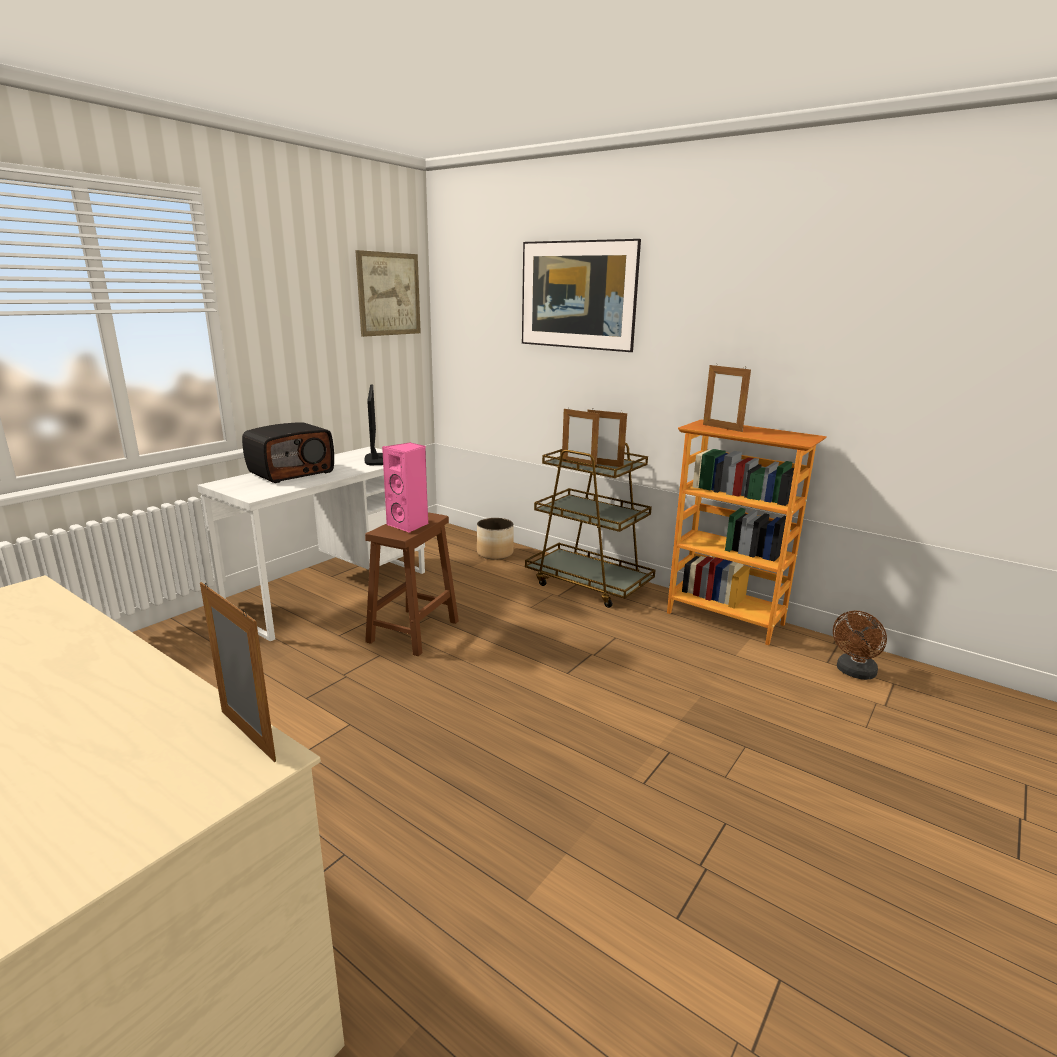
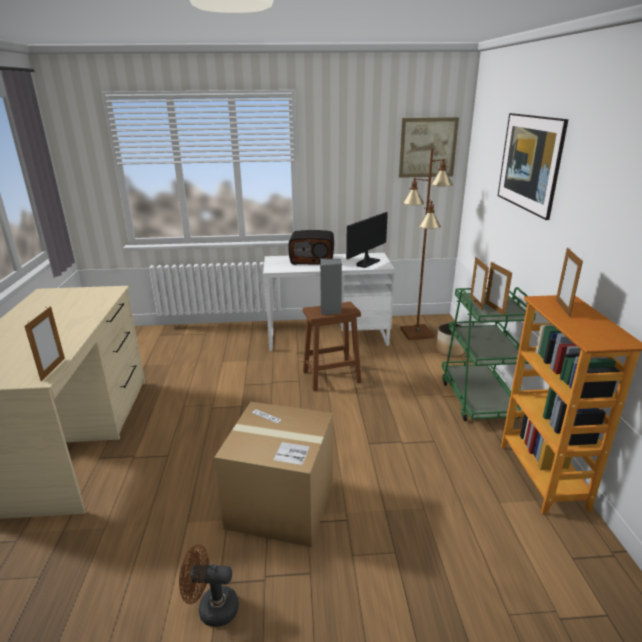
camera: 50 degrees right, 5 degrees up
pink speaker [382,442,428,533] -> grey speaker [320,258,342,315]
brown cart [525,442,655,608] -> green cart [442,287,536,421]
brown fan [833,611,887,680] -> brown fan moved to [179,544,239,627]
none -> cardboard box [214,402,333,547]
none -> brown floor lamp [400,148,453,340]

